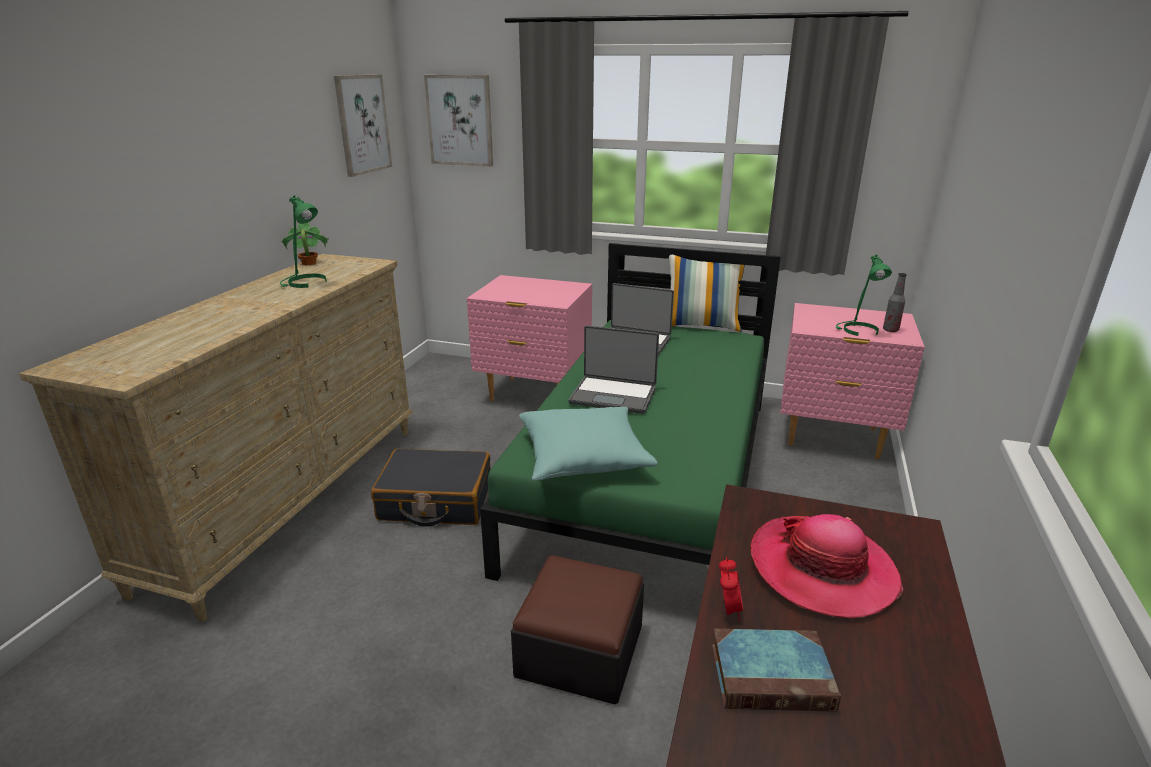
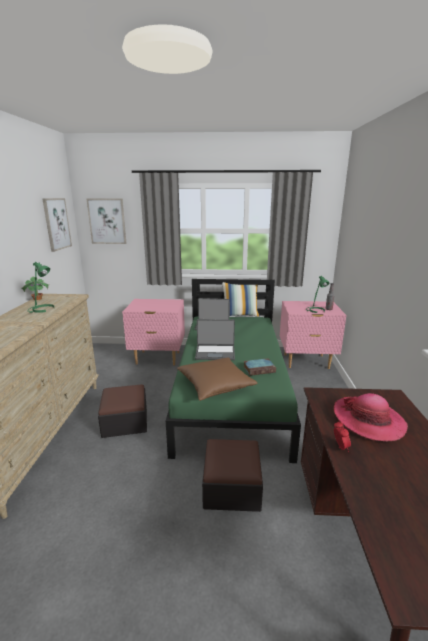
camera: 15 degrees left, 5 degrees down
black suitcase [371,448,491,527] -> ottoman [98,385,147,438]
turquoise pillow [519,407,658,481] -> brown pillow [177,357,257,401]
book [712,629,841,712] -> book moved to [244,358,276,376]

